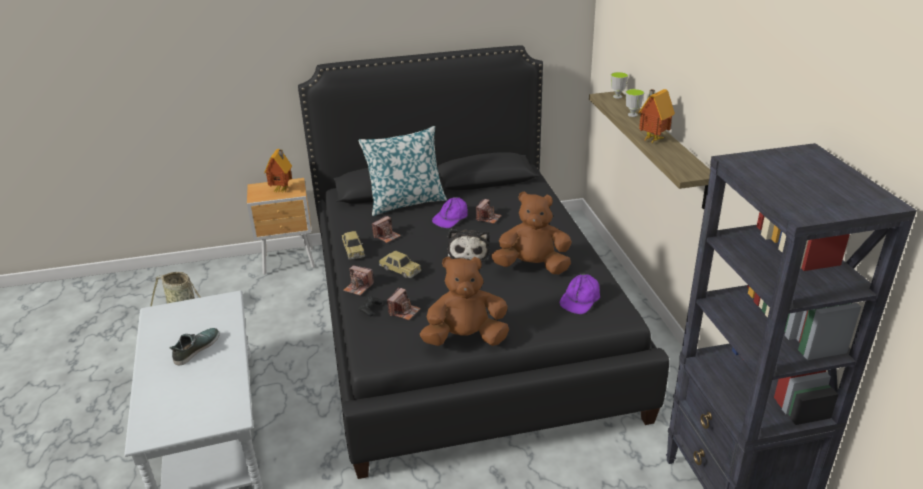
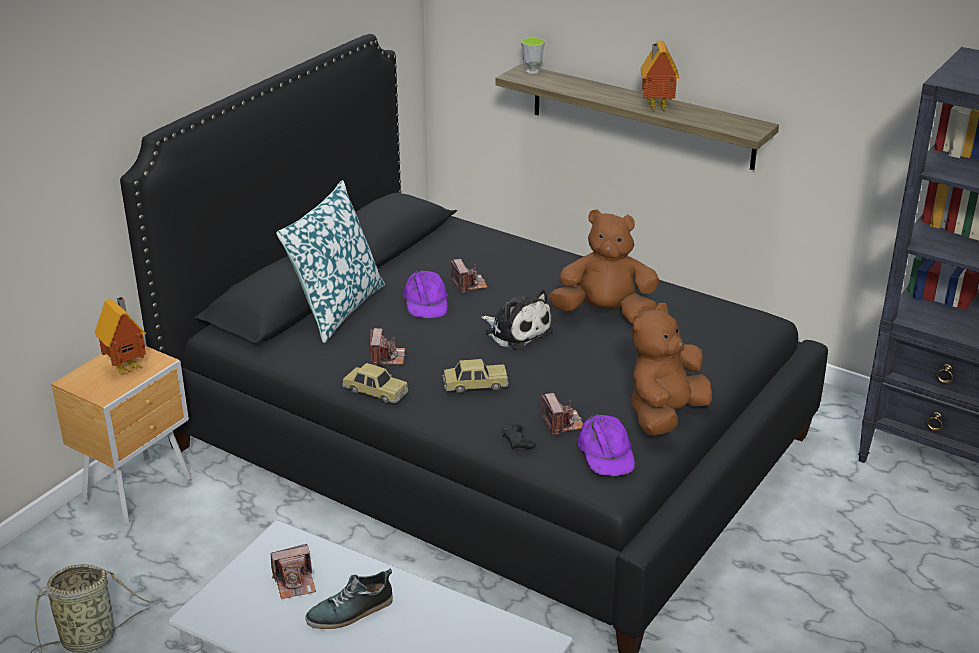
camera: 45 degrees left, 0 degrees up
shoe [169,328,219,365] -> shoe turned 105 degrees counterclockwise [305,568,393,629]
camera [343,265,374,295] -> camera moved to [271,544,316,599]
brown plush toy [491,191,572,274] -> brown plush toy turned 45 degrees clockwise [549,209,659,324]
purple cap [560,273,600,314] -> purple cap moved to [577,414,635,476]
cup [626,89,644,117] -> none

